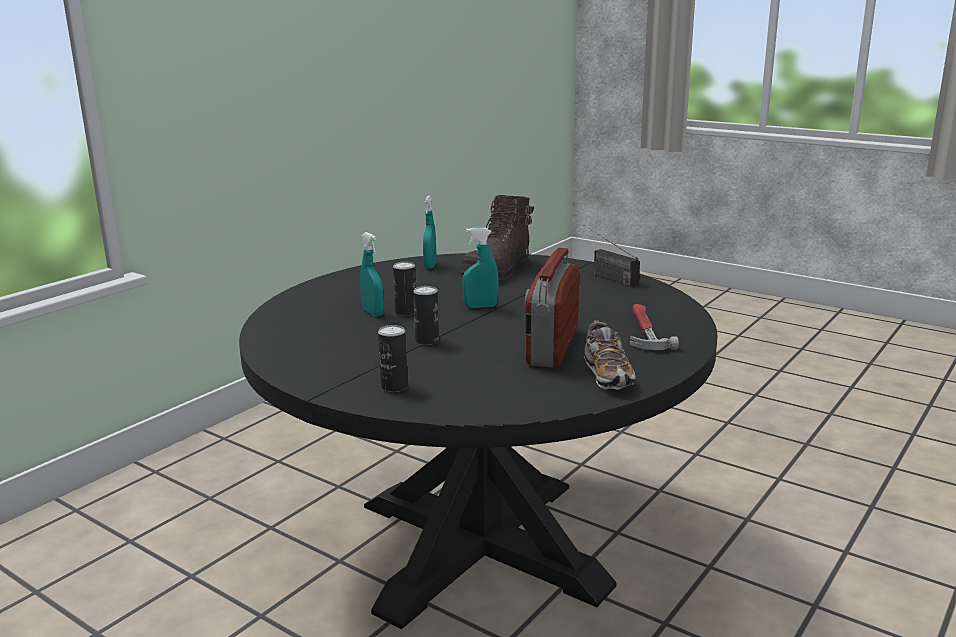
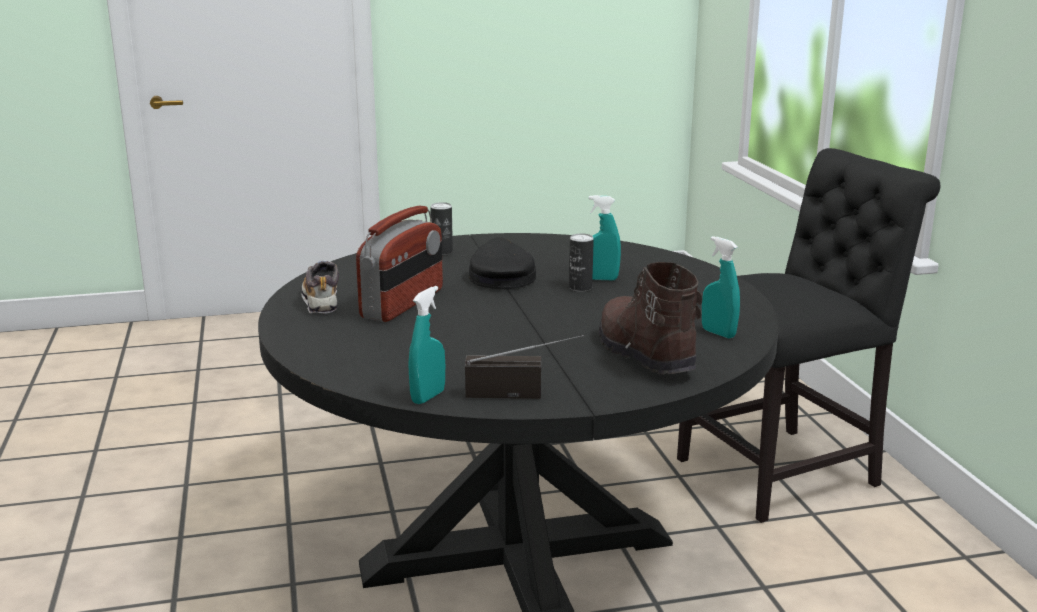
camera: 130 degrees right, 0 degrees up
can [413,286,439,345] -> black cap [469,237,536,289]
turquoise spray bottle [462,228,499,308] -> turquoise spray bottle moved to [408,286,445,404]
radio [524,248,579,368] -> radio turned 60 degrees clockwise [356,205,443,322]
shoe [584,321,636,390] -> shoe turned 45 degrees clockwise [301,261,339,314]
hammer [630,304,679,350] -> none
none -> black chair [677,148,940,523]

